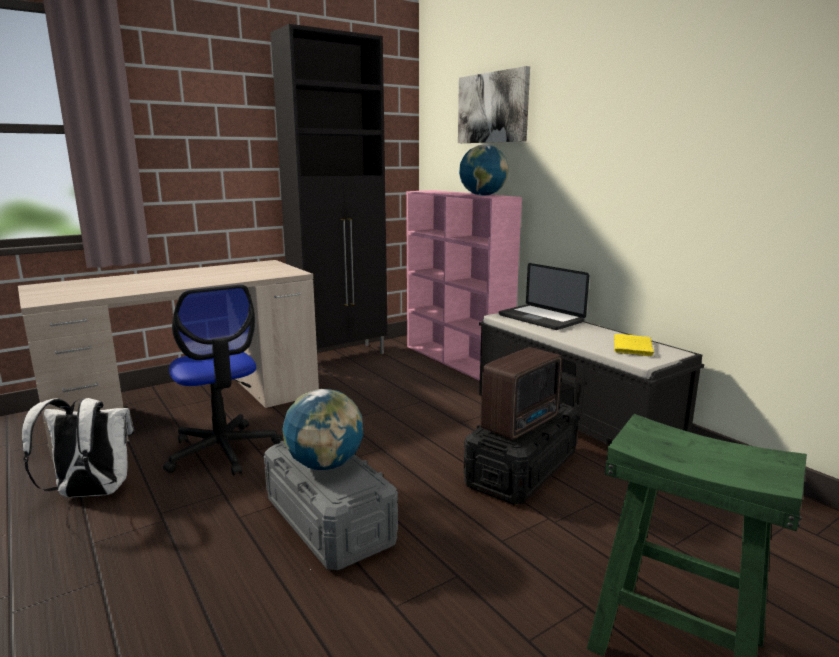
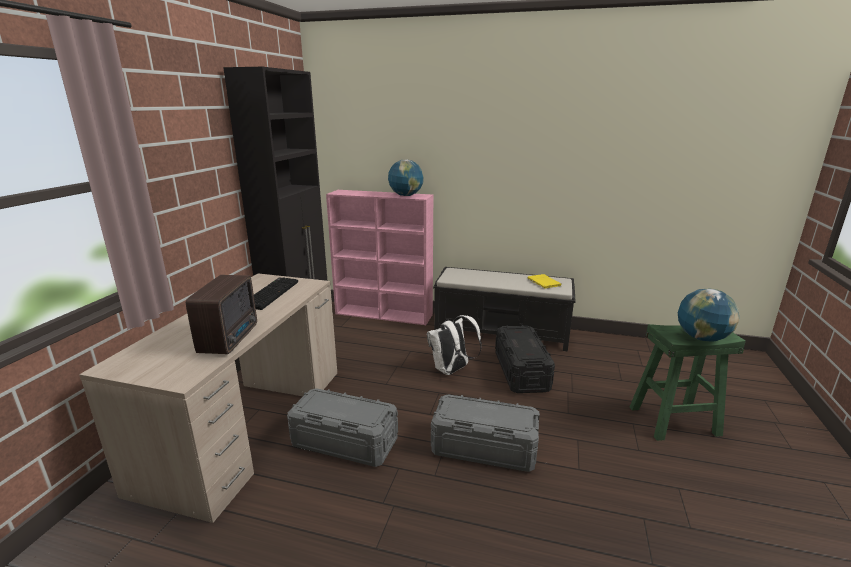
camera: 40 degrees left, 5 degrees up
white backpack [22,398,134,497] -> white backpack moved to [427,315,482,375]
office chair [163,285,283,476] -> grey storage box [287,388,398,467]
globe [282,389,363,470] -> globe moved to [678,288,739,342]
picture [458,66,530,143] -> none
radio [481,347,562,440] -> radio moved to [186,275,257,354]
laptop [499,263,589,330] -> none
none -> keyboard [254,277,298,310]

